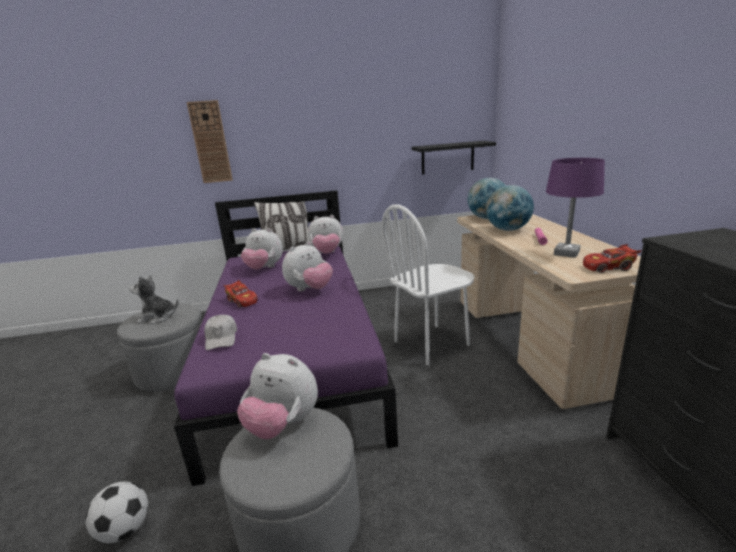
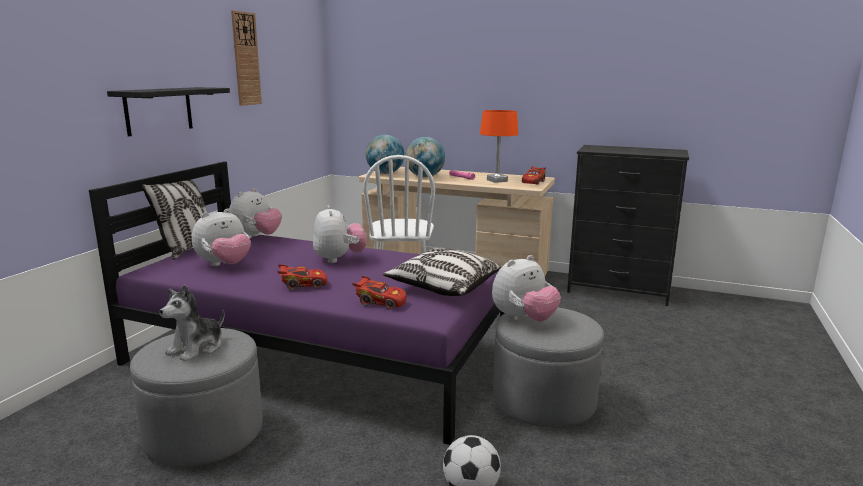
camera: 60 degrees left, 5 degrees down
wall clock [187,100,233,183] -> wall clock moved to [231,10,262,106]
white cap [204,315,237,350] -> red toy car [352,276,406,309]
black shelf [411,141,496,174] -> black shelf moved to [107,87,230,136]
purple table lamp [546,158,605,258] -> orange table lamp [480,110,518,183]
none -> pillow [383,248,502,296]

